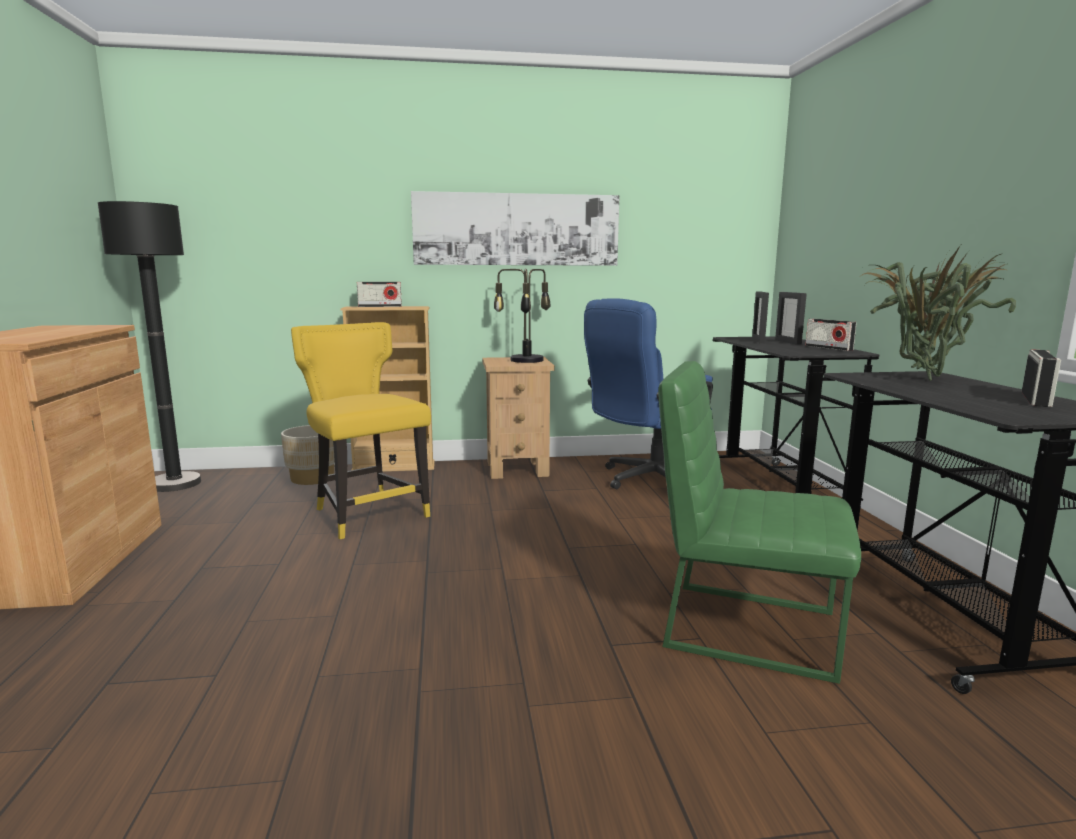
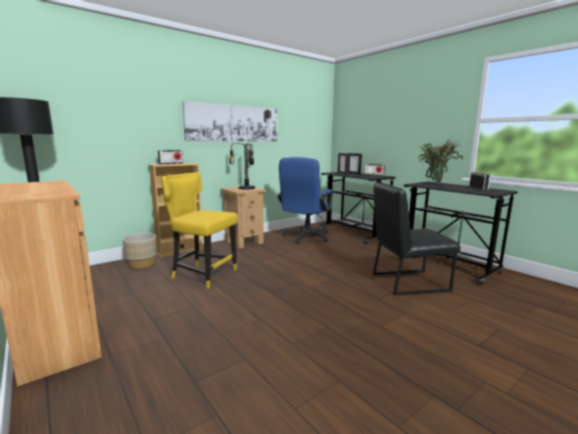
camera: 30 degrees left, 0 degrees up
green chair [658,361,861,684] -> black chair [373,182,460,295]

